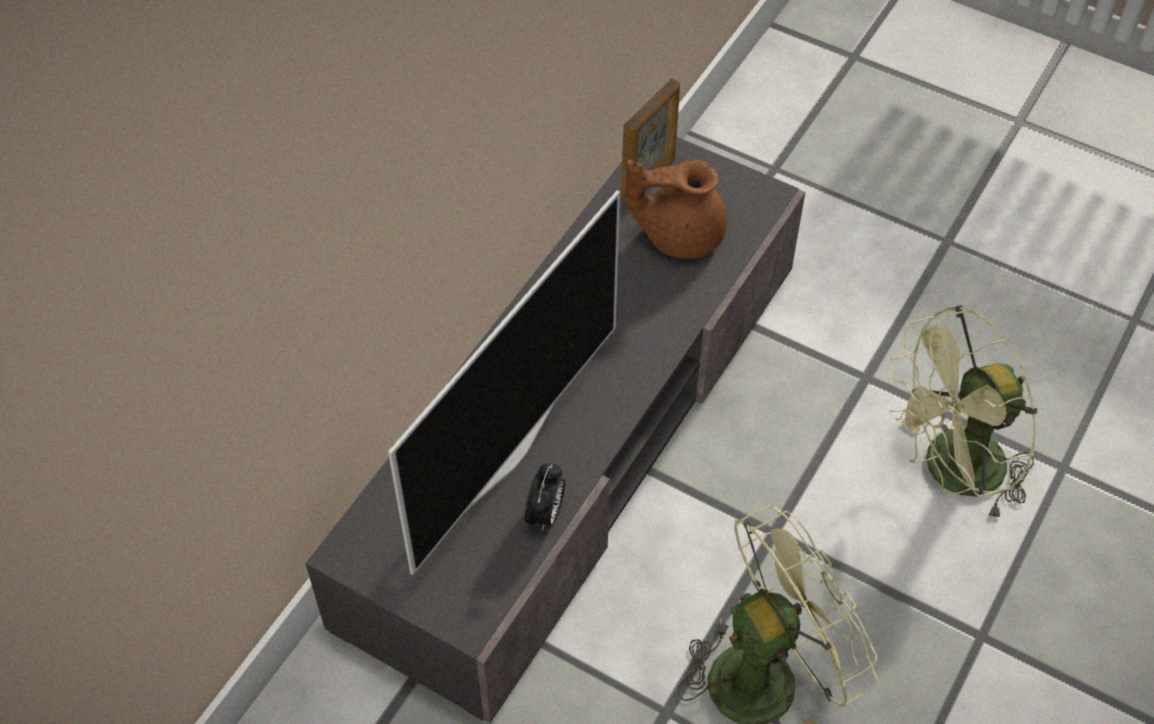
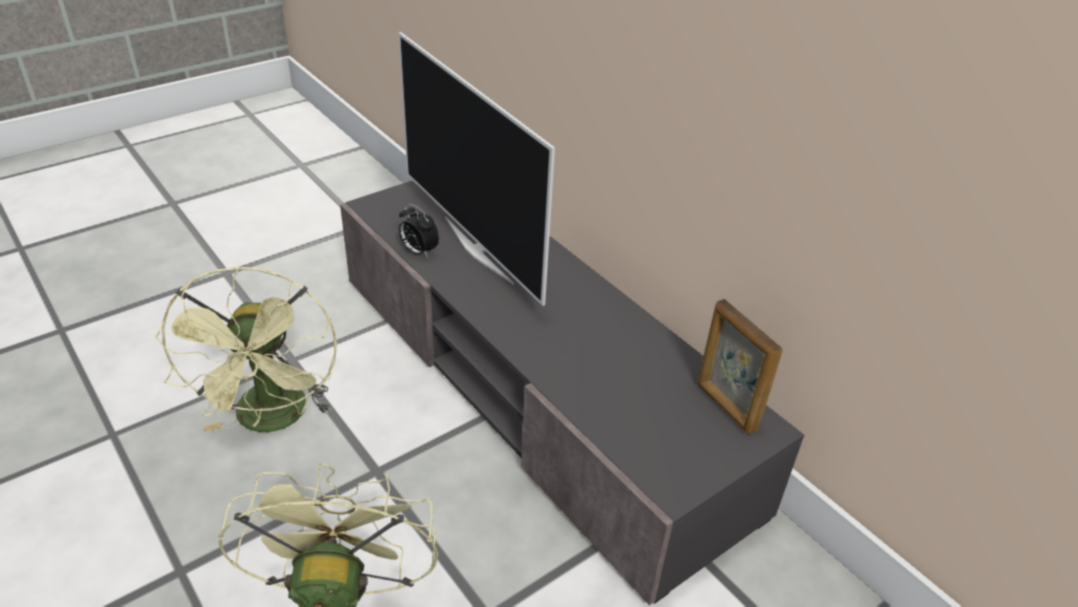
camera: 110 degrees right, 15 degrees down
brown teapot [626,160,727,259] -> none

